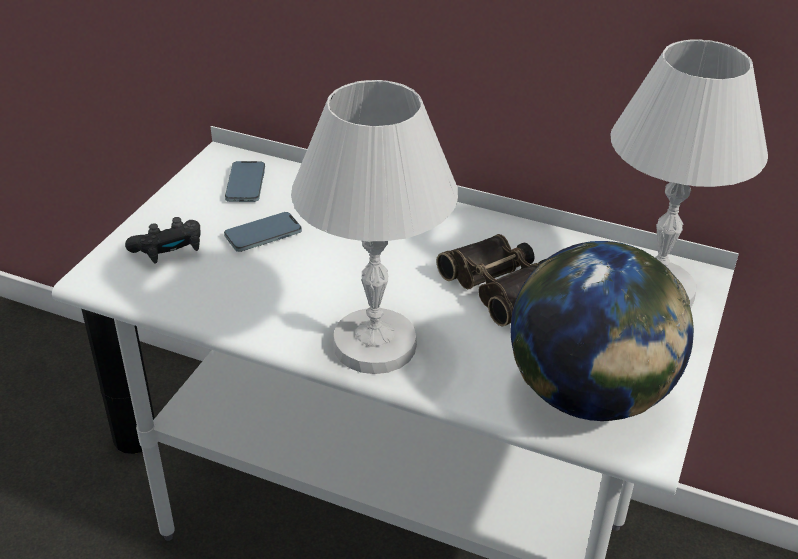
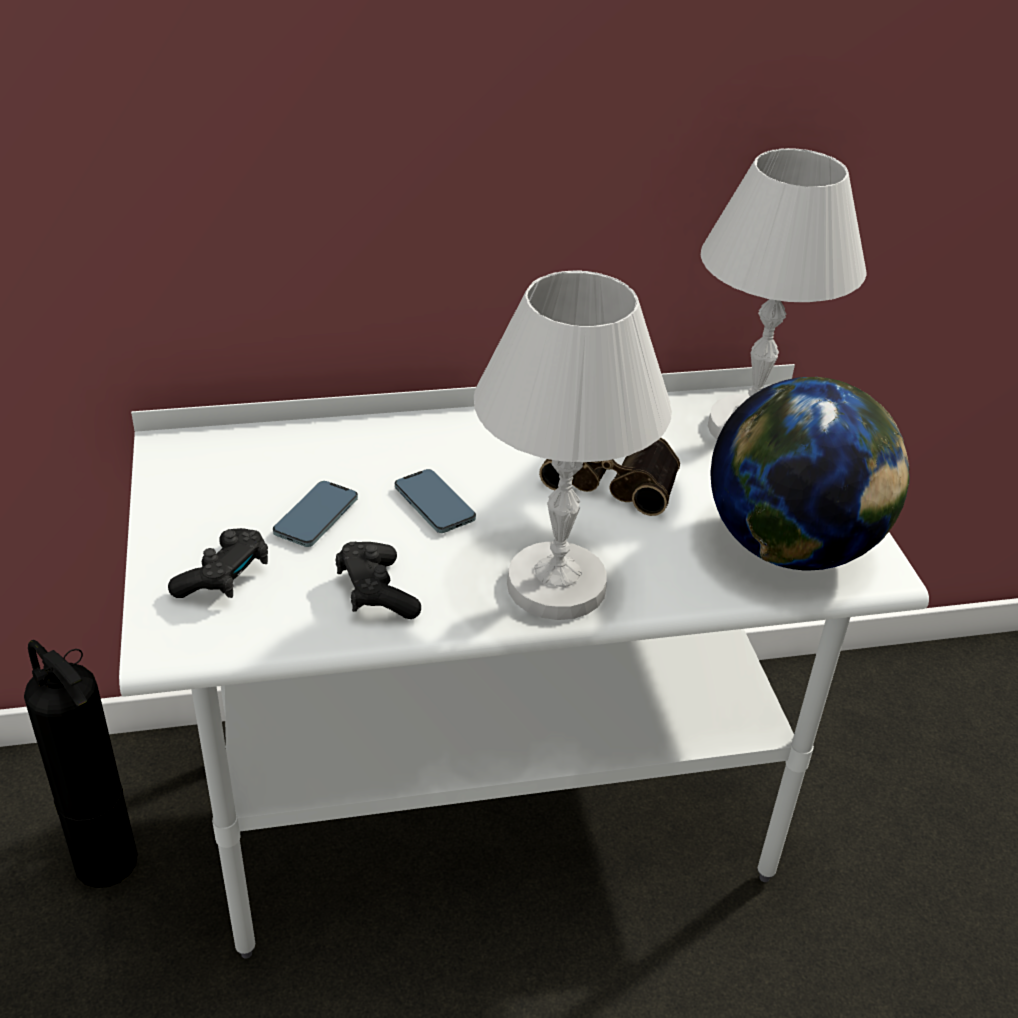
camera: 35 degrees left, 0 degrees up
phone [225,161,265,202] -> phone moved to [395,469,476,533]
none -> black game controller [335,542,421,619]

